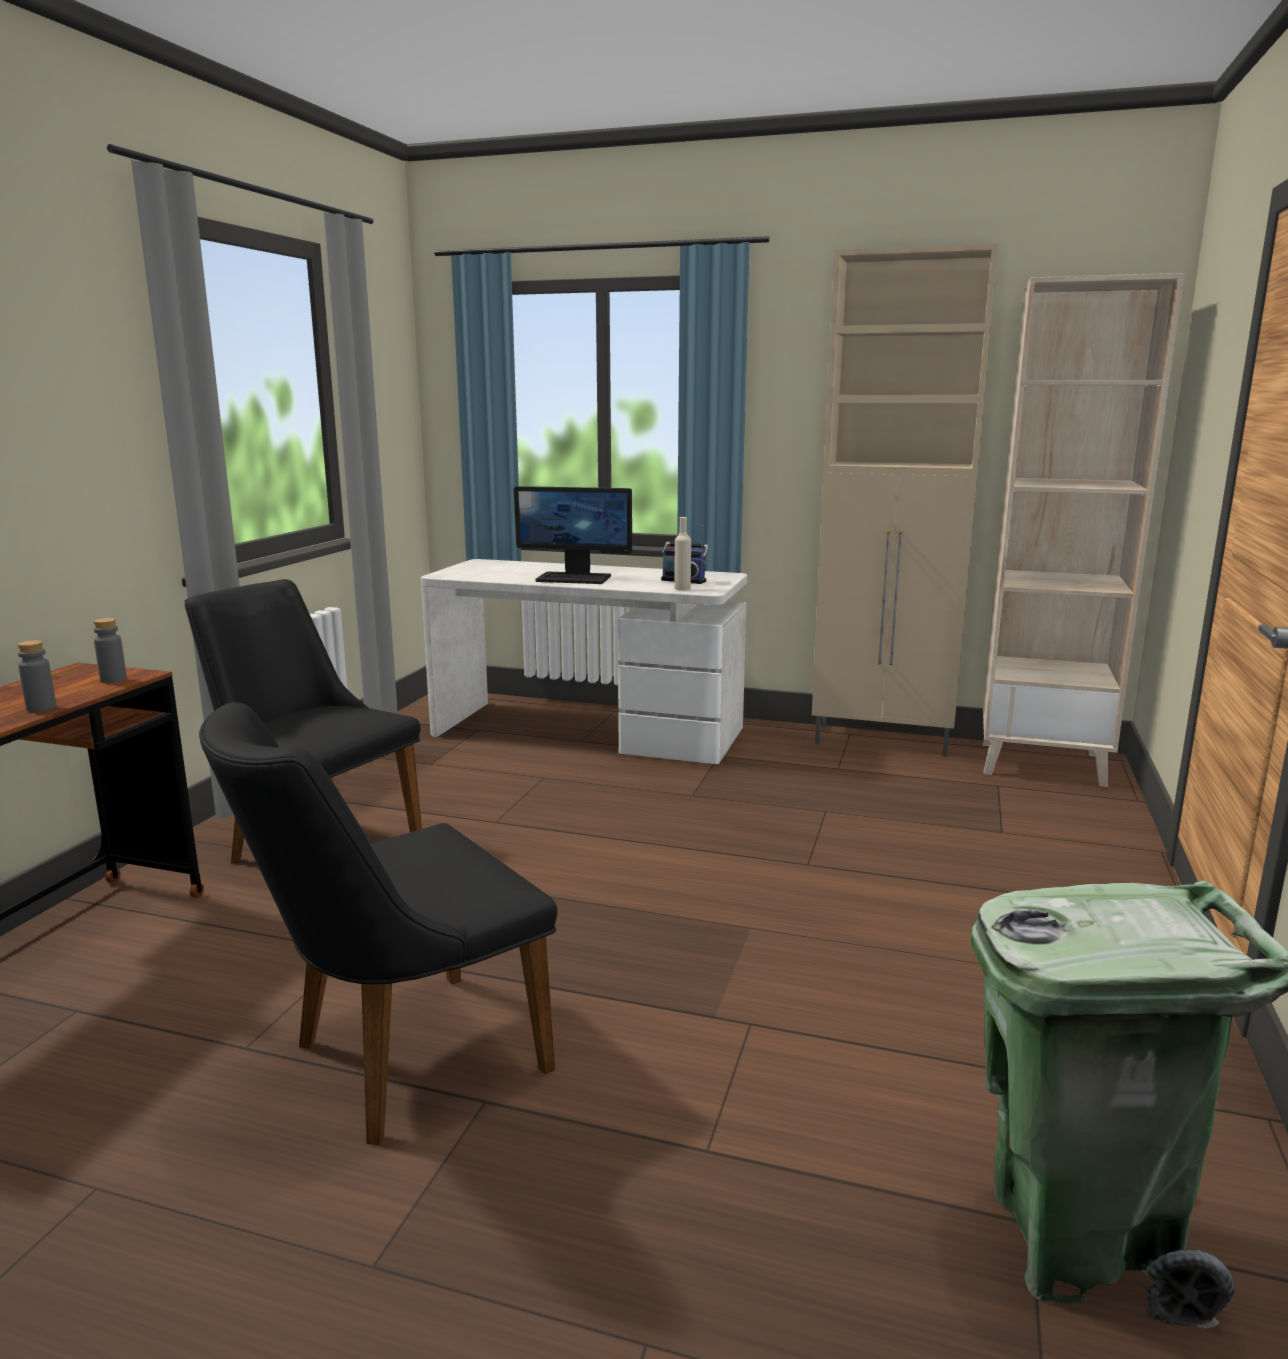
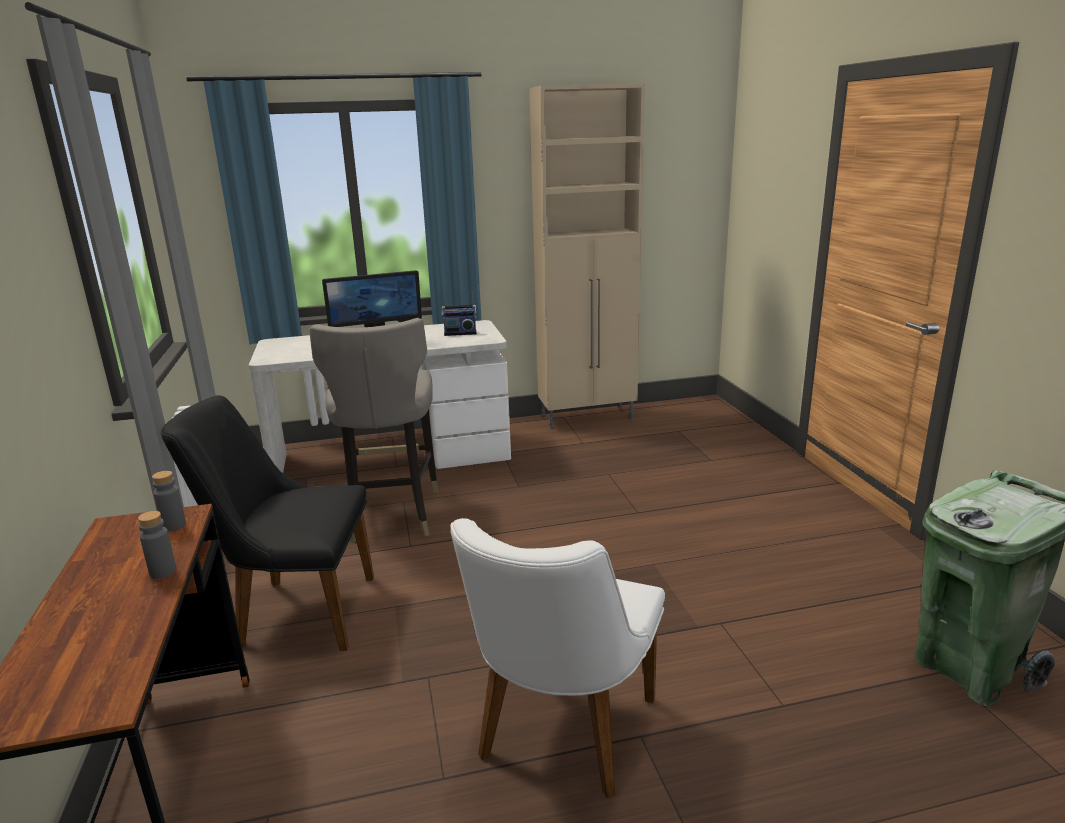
camera: 30 degrees left, 5 degrees up
black chair [199,702,557,1145] -> white chair [451,518,665,798]
beige bottle [674,517,691,590] -> none
beige bookcase [982,273,1185,787] -> none
none -> grey stool [309,318,438,543]

